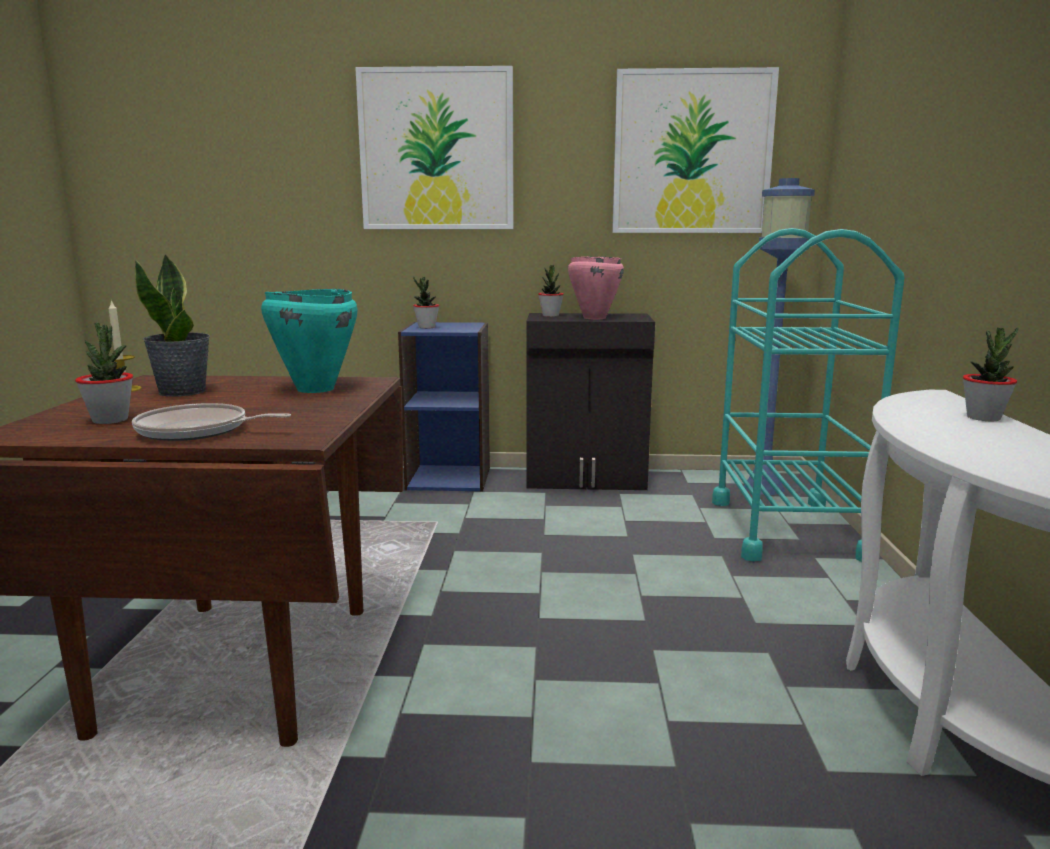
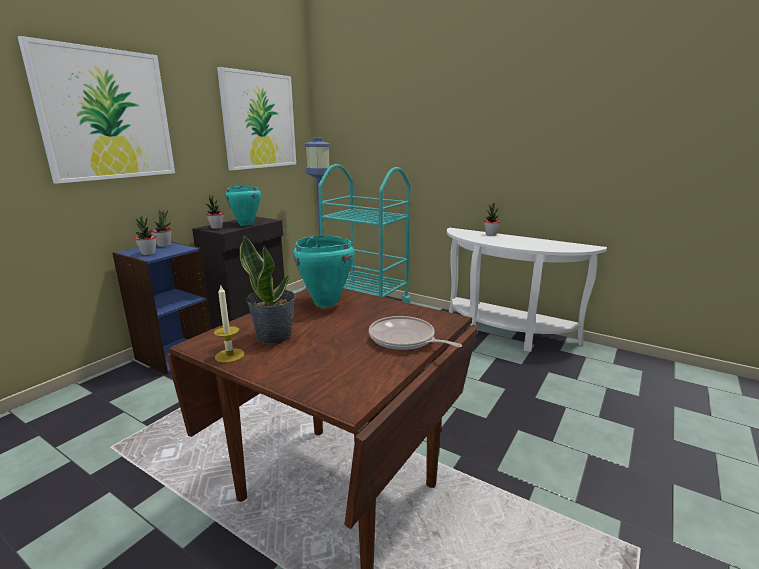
camera: 60 degrees left, 5 degrees up
potted plant [75,322,133,424] -> potted plant moved to [152,210,172,247]
frying pan [132,403,291,441] -> frying pan turned 90 degrees clockwise [369,316,462,350]
pink cooking pot [568,256,624,320] -> turquoise cooking pot [225,186,261,226]

